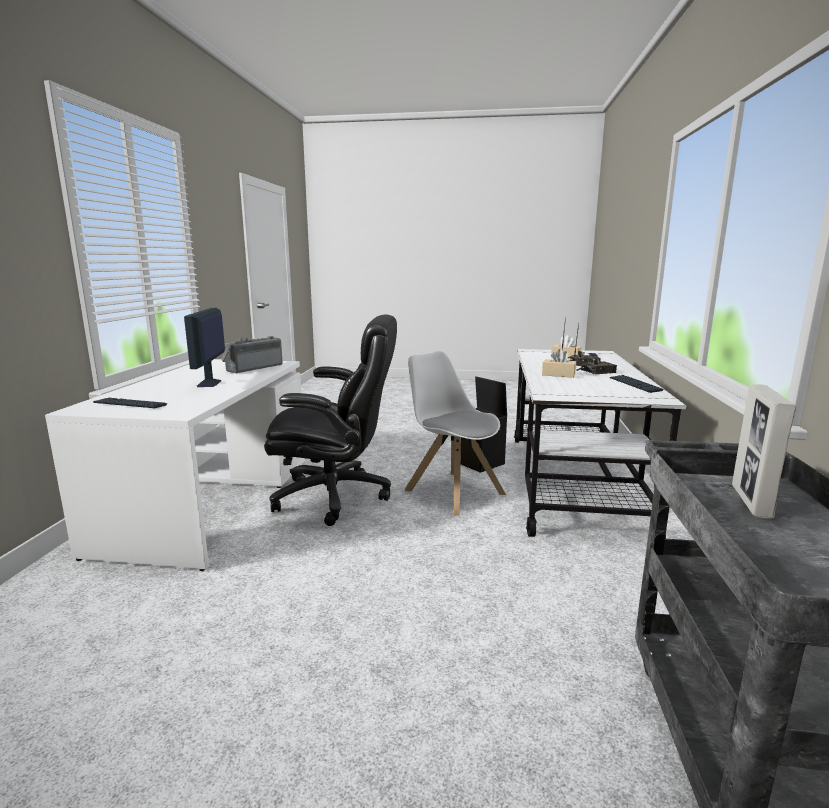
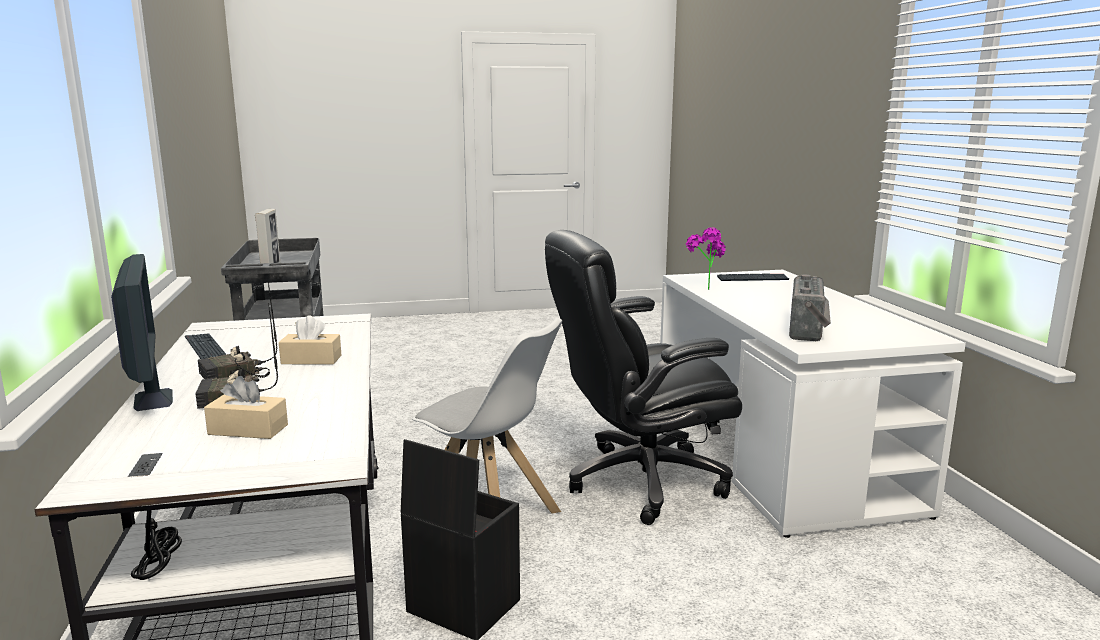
camera: 160 degrees right, 0 degrees up
monitor [184,308,225,387] -> monitor moved to [111,254,173,411]
none -> potted plant [686,227,726,290]

